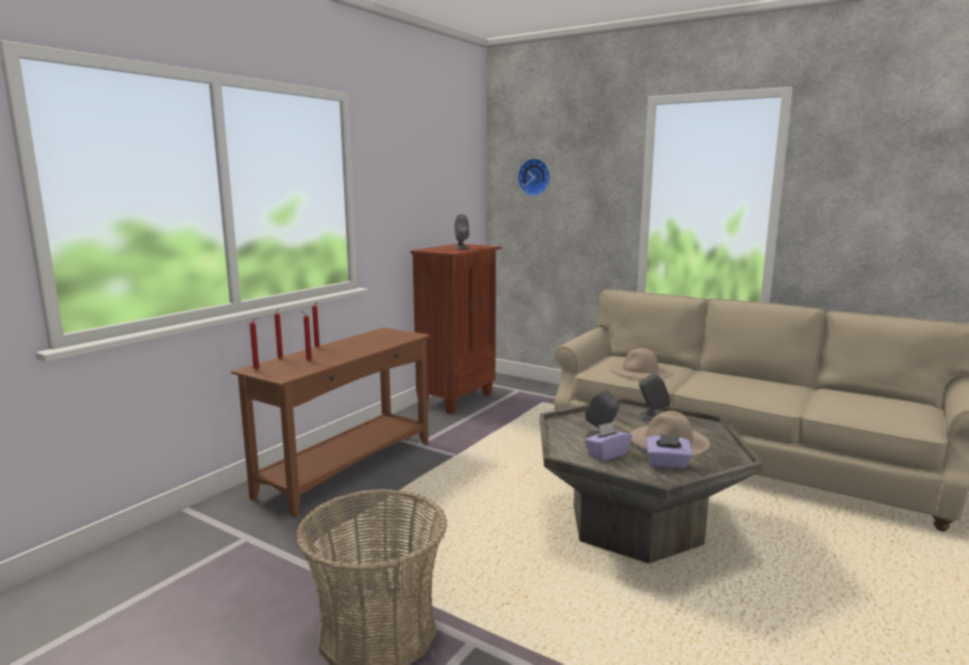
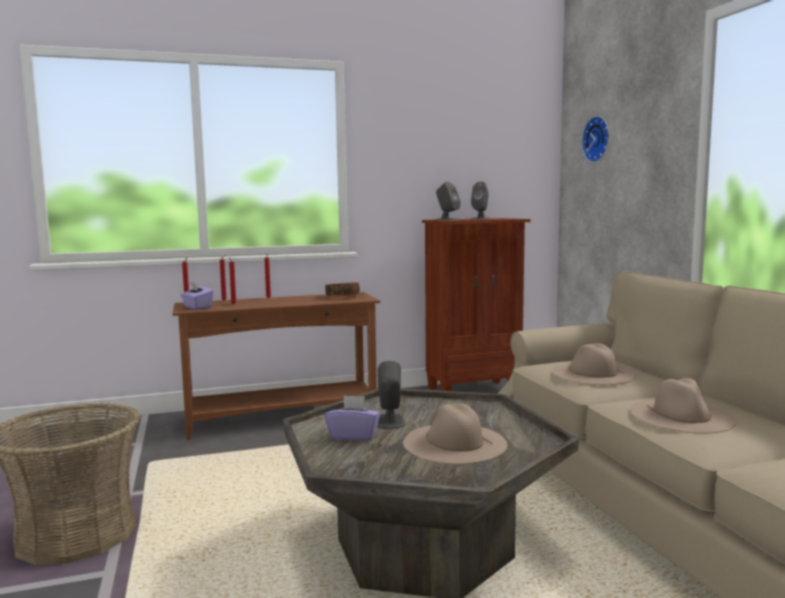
camera: 40 degrees right, 5 degrees down
grey speaker [638,372,671,420] -> grey speaker moved to [436,182,461,220]
purple tissue box [646,434,692,469] -> purple tissue box moved to [181,282,213,310]
none -> bowl [325,282,360,297]
none -> beige hat [630,378,737,434]

